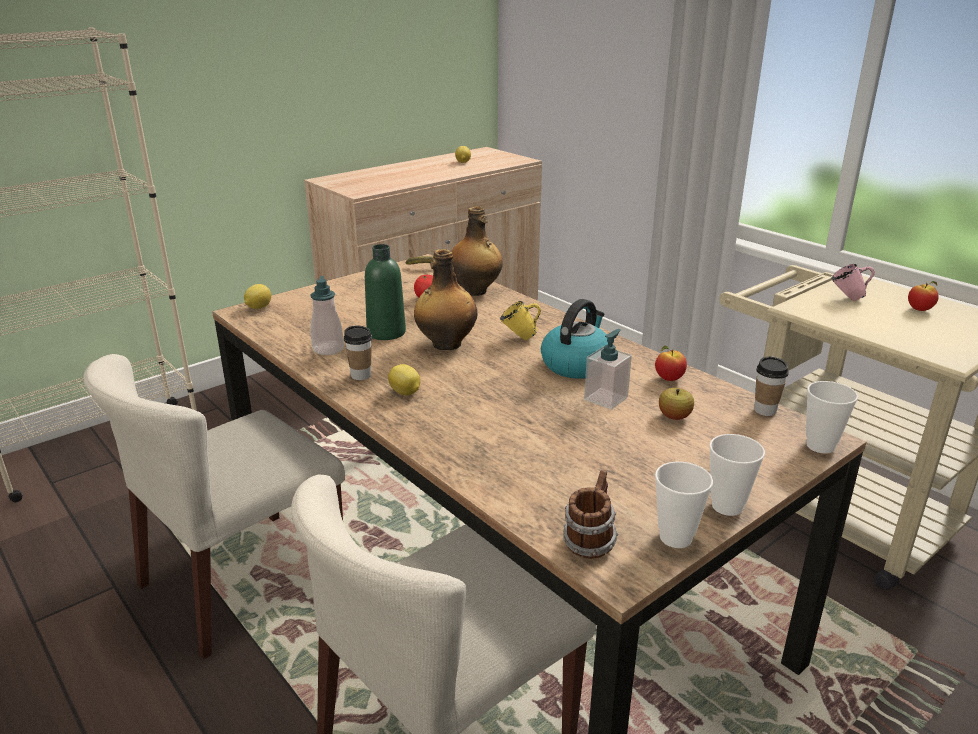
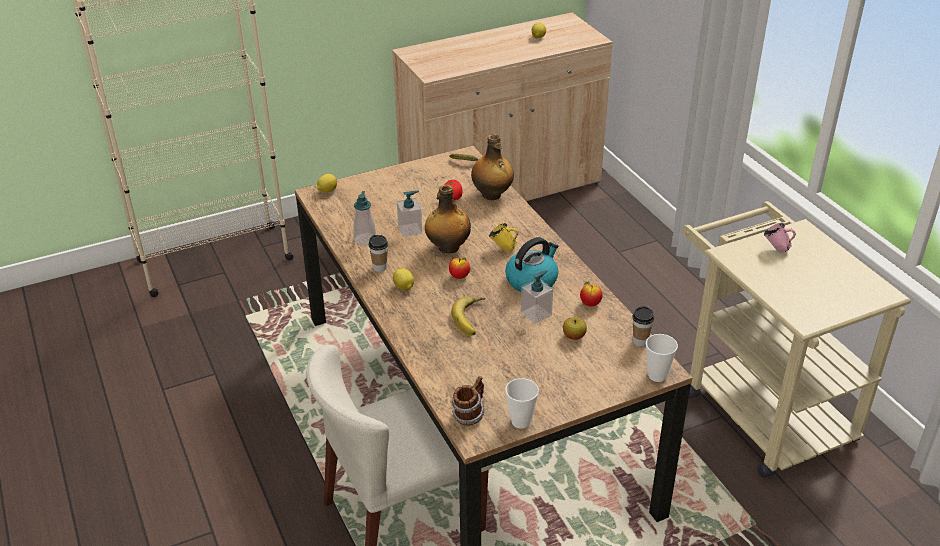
camera: 15 degrees right, 10 degrees up
beige chair [83,354,345,660] -> none
green bottle [365,244,406,340] -> soap dispenser [397,190,422,237]
cup [709,434,765,516] -> none
apple [908,281,939,311] -> apple moved to [449,258,470,279]
none -> banana [451,297,486,335]

